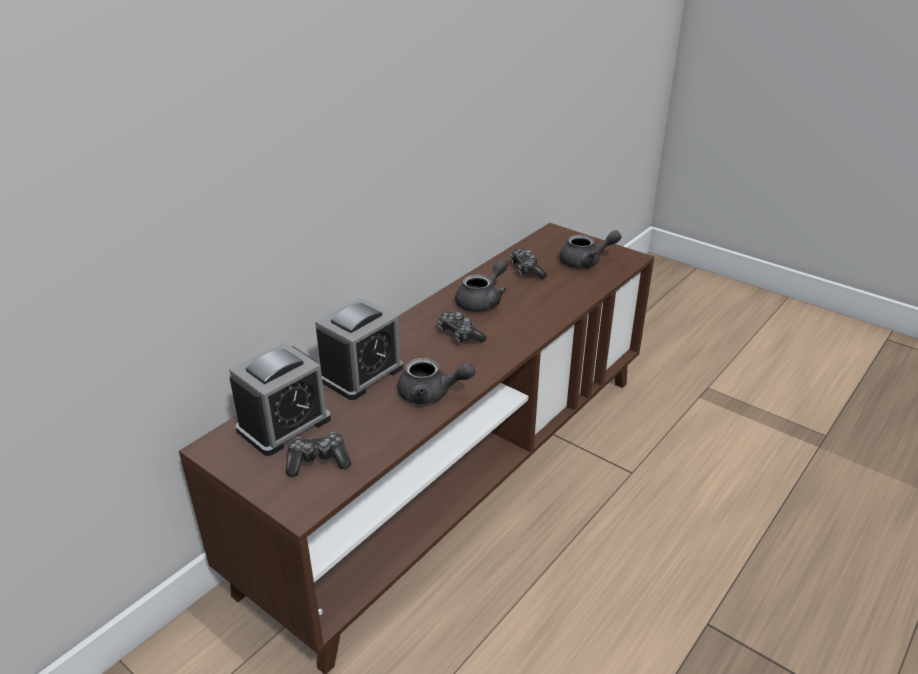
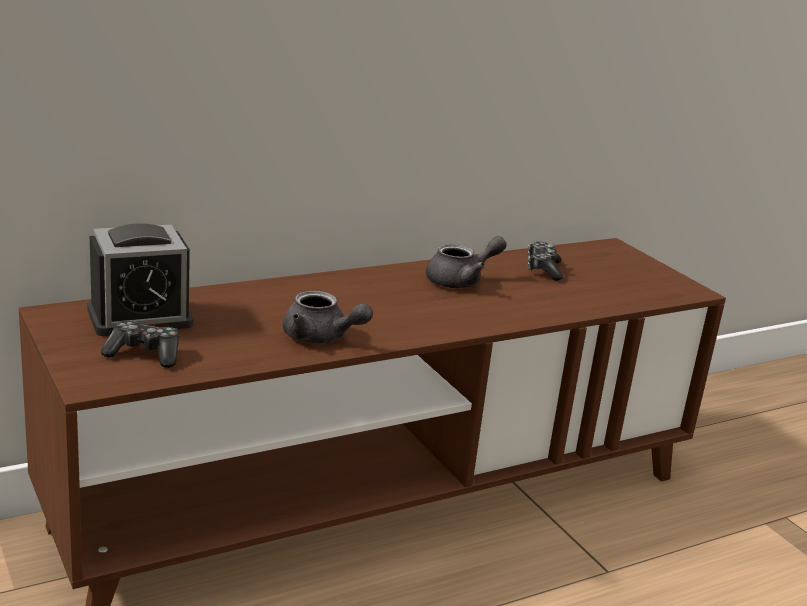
camera: 20 degrees right, 10 degrees down
alarm clock [315,298,403,400] -> none
game controller [438,312,486,344] -> none
grey teapot [560,230,621,268] -> none

